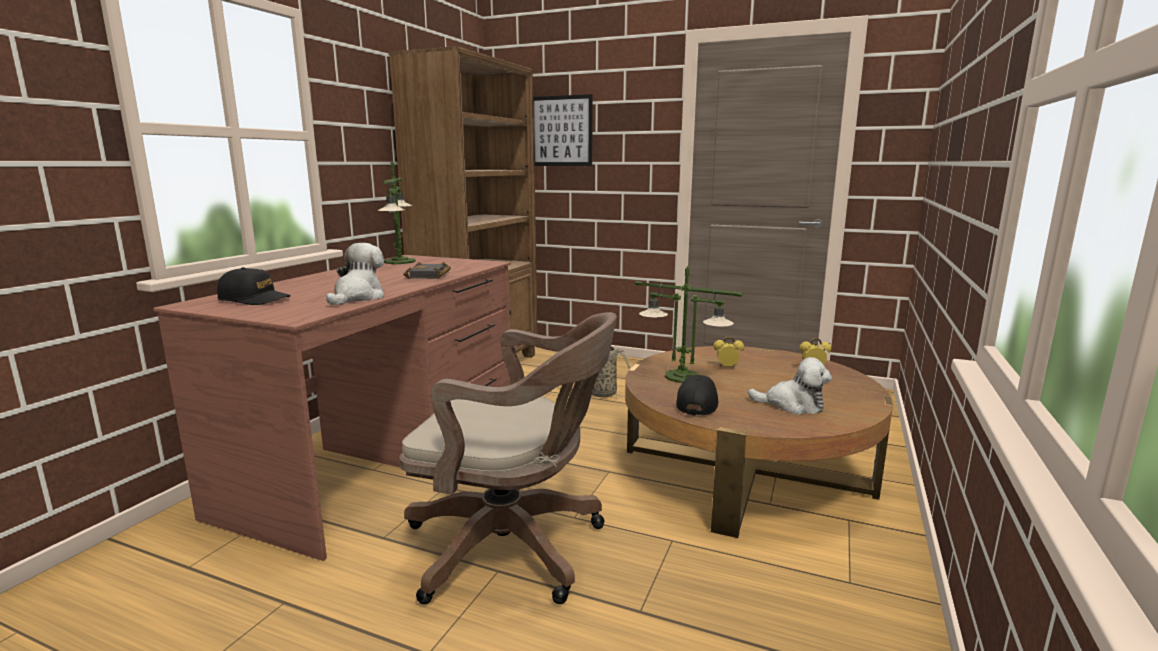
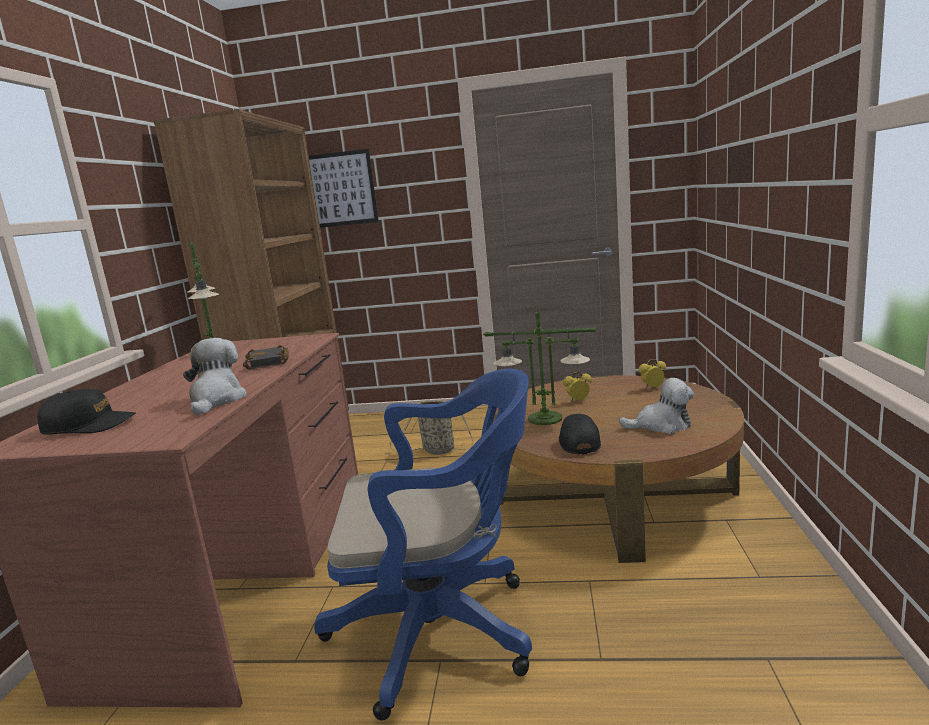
camera: 15 degrees left, 0 degrees up
brown office chair [399,312,617,604] -> blue office chair [314,369,532,721]

